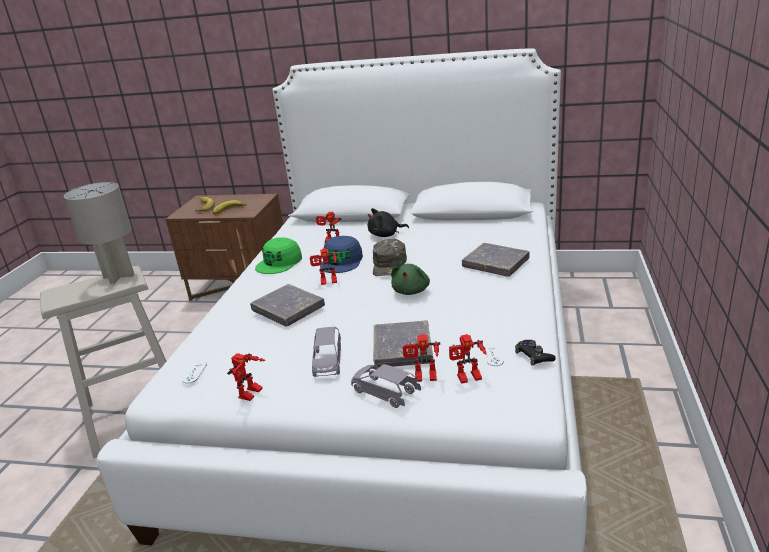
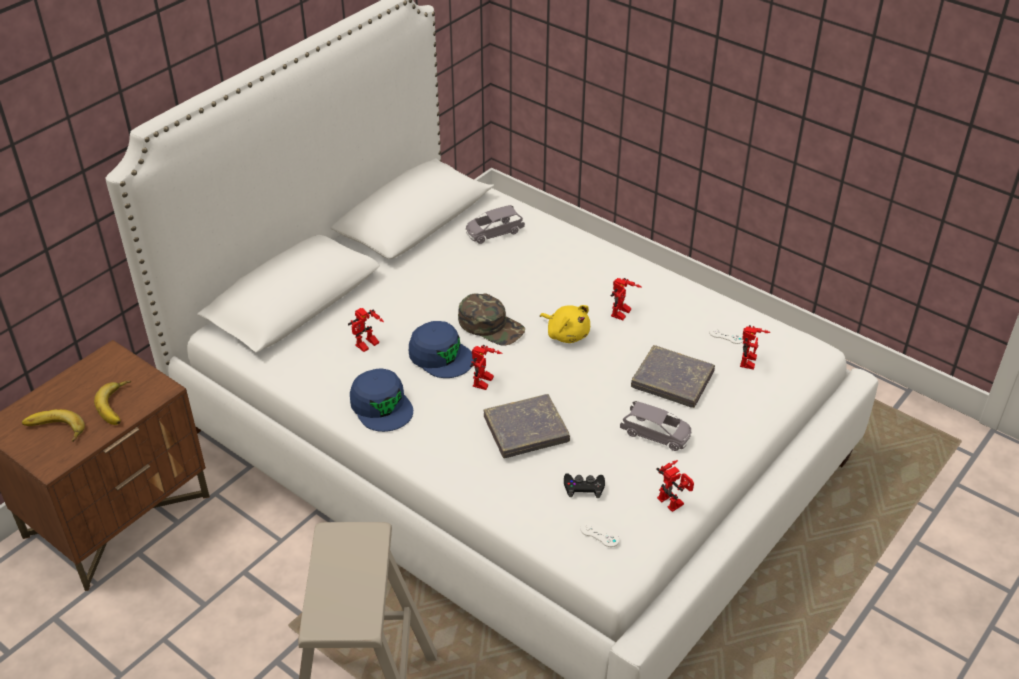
camera: 65 degrees left, 15 degrees up
grey table lamp [64,182,134,284] -> none
green cap [255,237,302,274] -> blue cap [350,368,413,432]
grey toy car [351,364,421,408] -> grey toy car moved to [466,205,525,244]
black plush toy [368,208,409,237] -> none
green plush toy [391,264,430,295] -> yellow plush toy [540,305,590,343]
toy robot [403,334,440,382] -> toy robot moved to [611,278,642,320]
grey book [462,243,530,277] -> none
black game controller [515,340,555,366] -> black game controller moved to [564,473,605,498]

